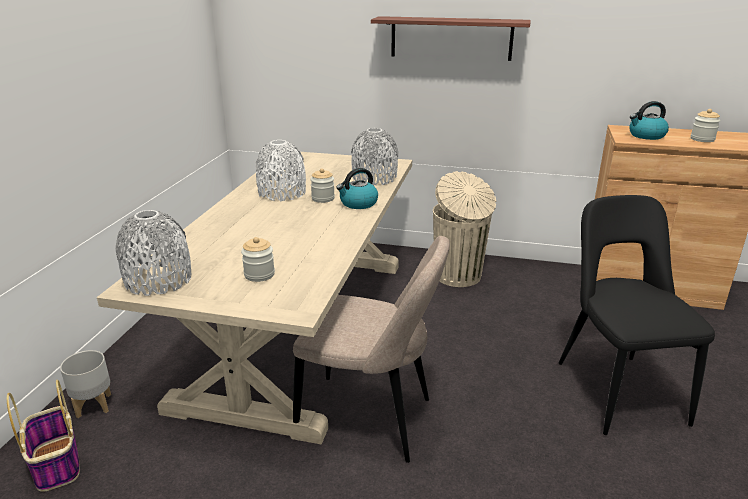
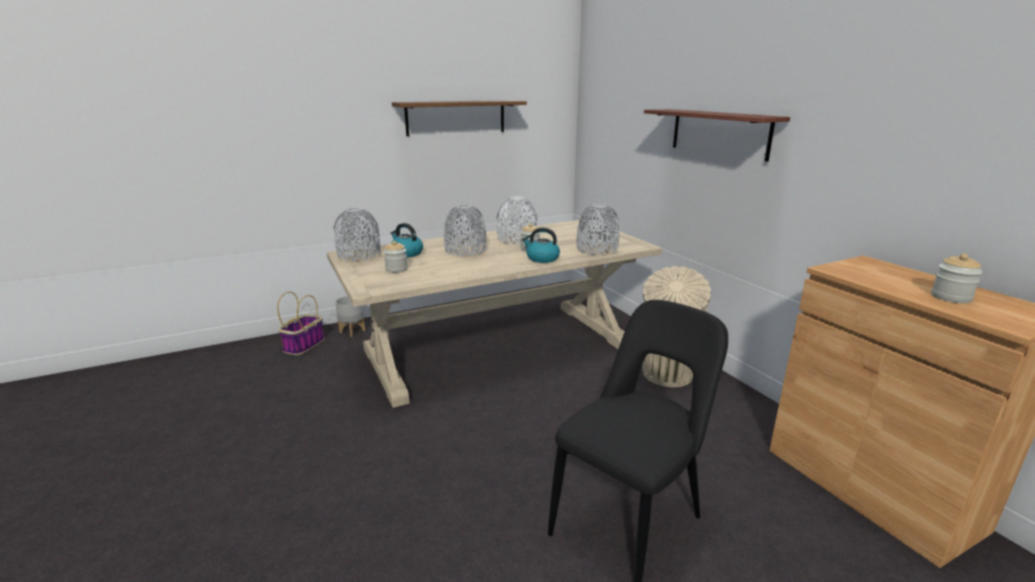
camera: 50 degrees right, 5 degrees down
beige chair [293,236,450,463] -> none
kettle [629,101,669,140] -> kettle moved to [391,223,423,257]
none -> shelf [392,100,527,136]
none -> grey vase [444,204,486,257]

